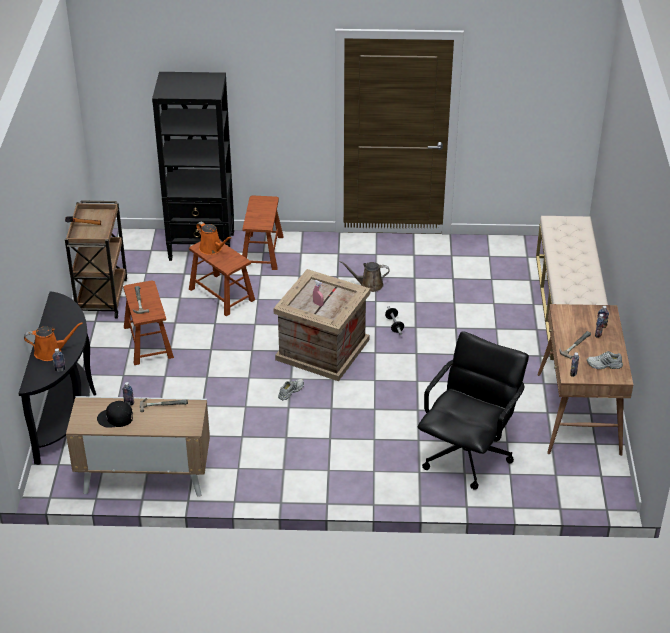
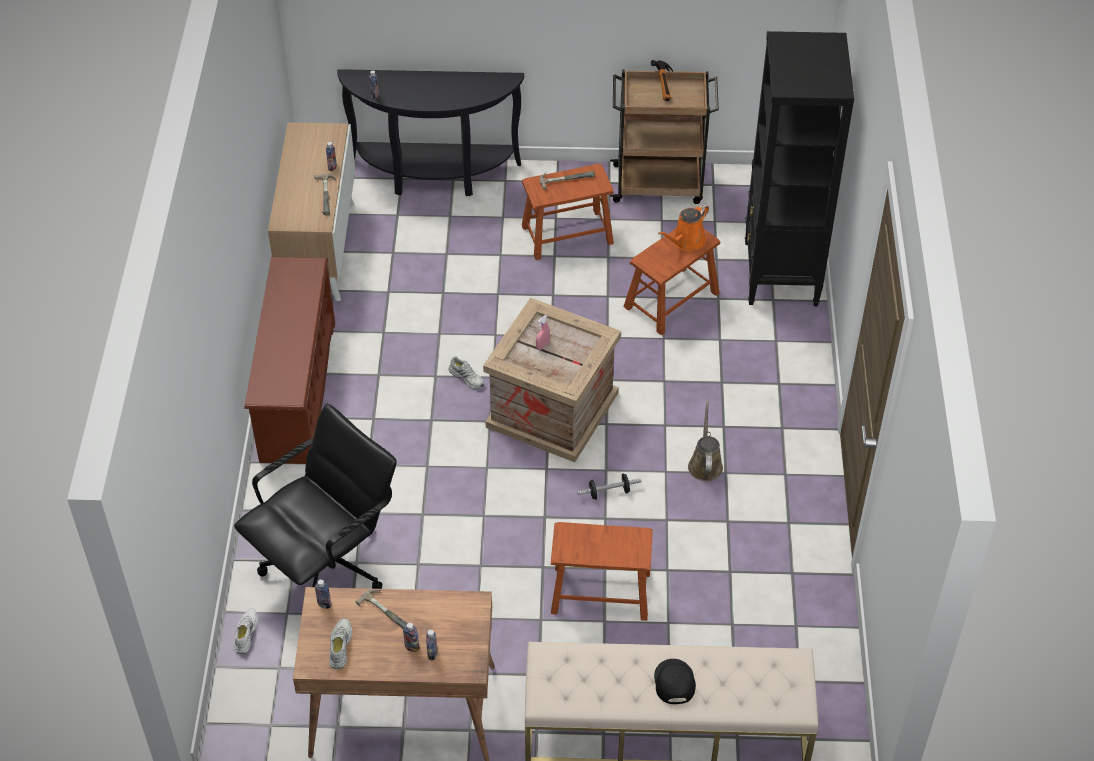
camera: 90 degrees right, 10 degrees up
orange watering can [24,322,83,361] -> none
black cap [97,401,133,428] -> black cap moved to [654,659,696,704]
brown stool [242,195,284,270] -> brown stool moved to [551,522,653,621]
black office chair [418,331,529,490] -> black office chair turned 75 degrees counterclockwise [234,404,397,589]
none -> white shoe [234,608,258,654]
none -> brown shoe rack [244,257,335,464]

